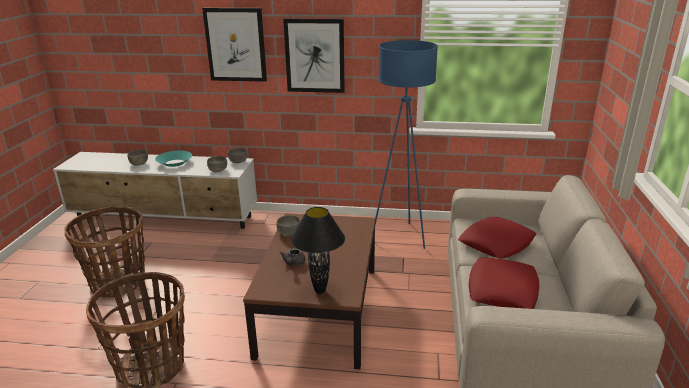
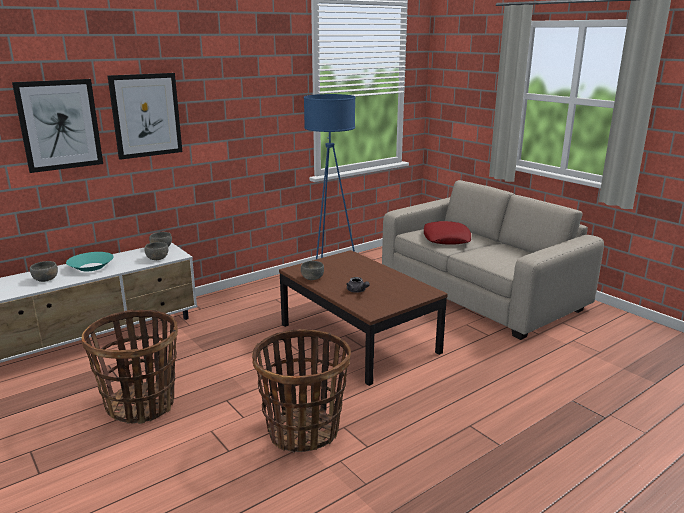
camera: 45 degrees left, 5 degrees down
picture [283,18,345,93] -> picture moved to [12,79,103,173]
black table lamp [291,207,345,294] -> none
red pillow [469,258,539,309] -> none

